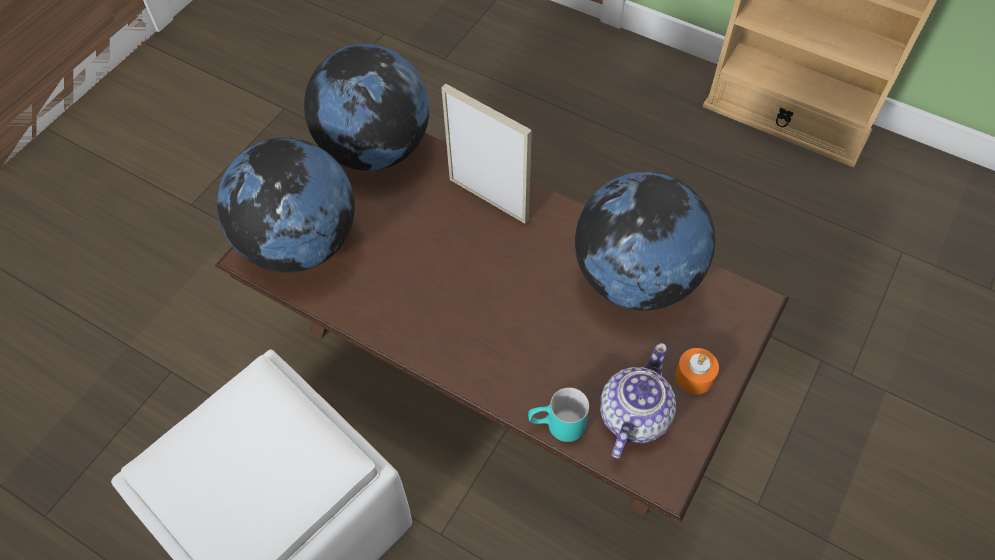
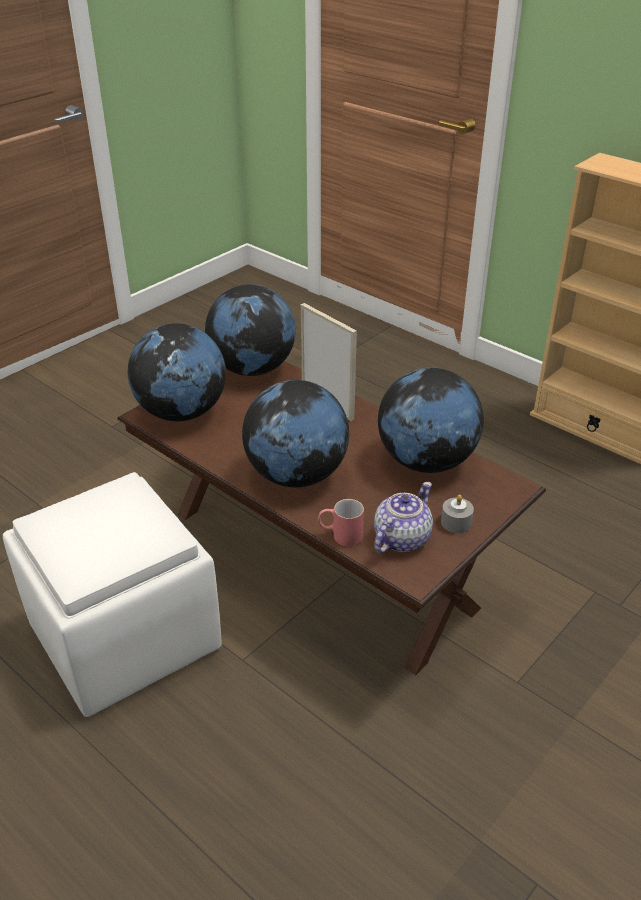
camera: 10 degrees right, 20 degrees down
turquoise mug [528,387,589,442] -> red mug [318,499,364,546]
orange candle [675,348,719,394] -> grey candle [441,495,474,533]
none -> globe [242,380,349,487]

